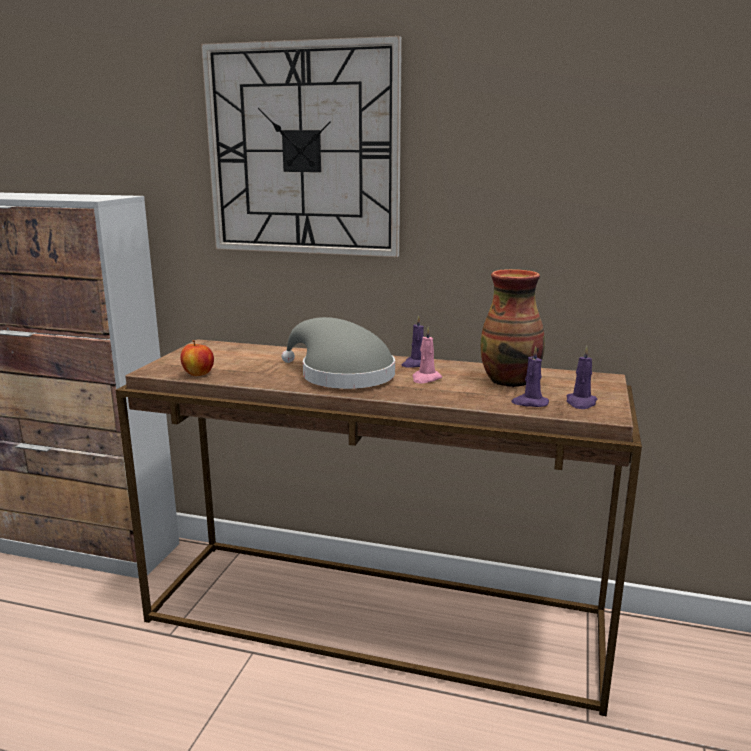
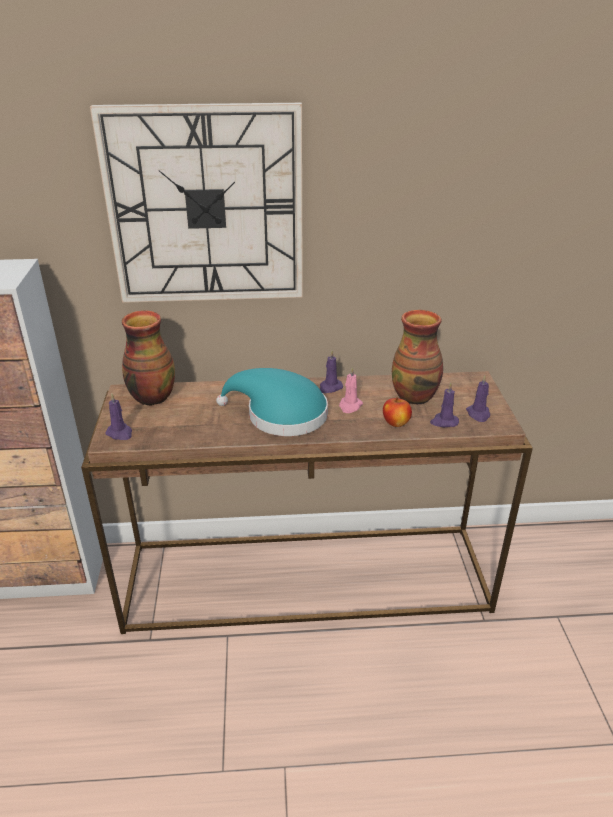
camera: 20 degrees left, 15 degrees up
apple [180,340,214,376] -> apple moved to [383,397,412,427]
grey hat [282,317,395,389] -> turquoise hat [216,368,328,436]
none -> purple candle [105,394,132,440]
none -> vase [122,310,175,406]

